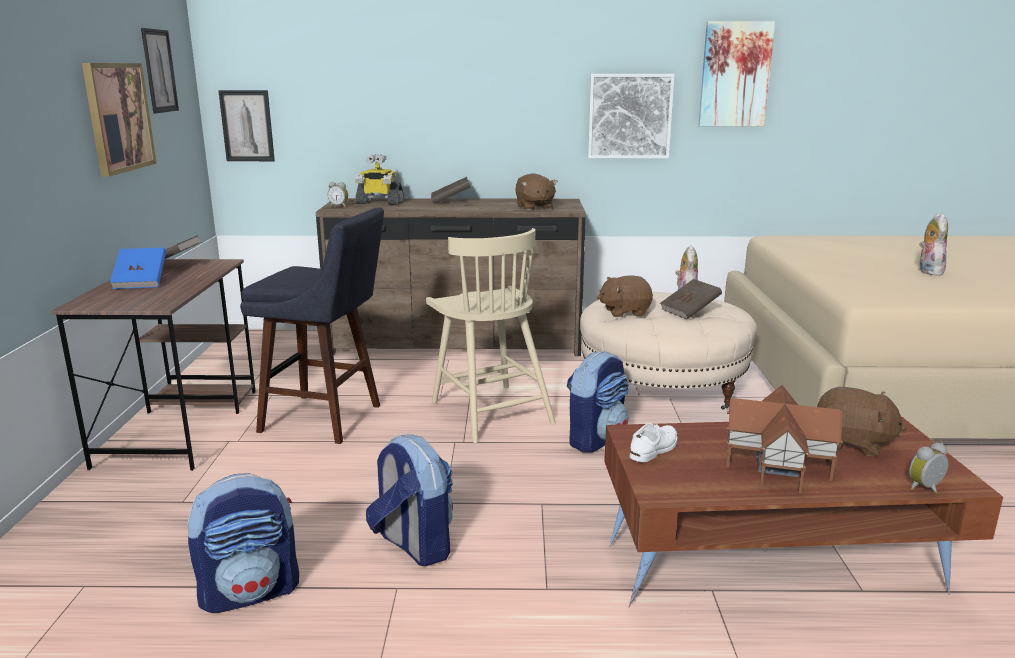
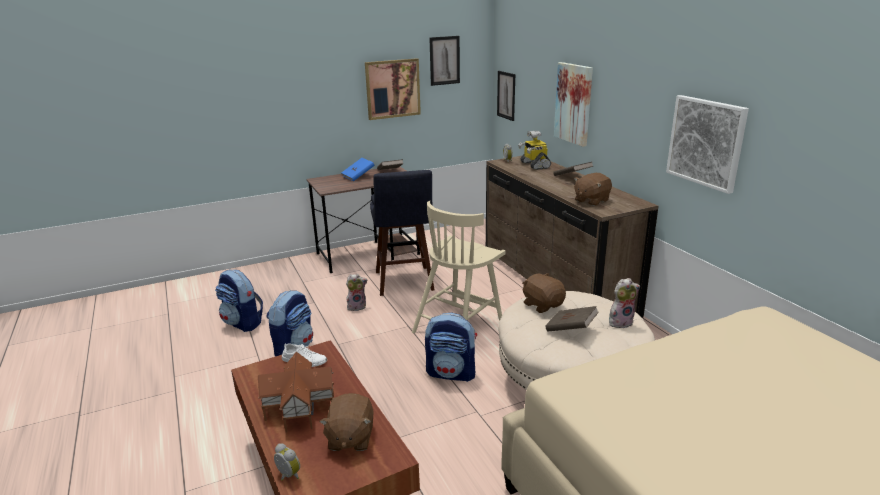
camera: 65 degrees right, 5 degrees up
picture [698,21,775,127] -> picture moved to [554,62,593,147]
plush toy [919,213,948,276] -> plush toy moved to [346,274,368,311]

